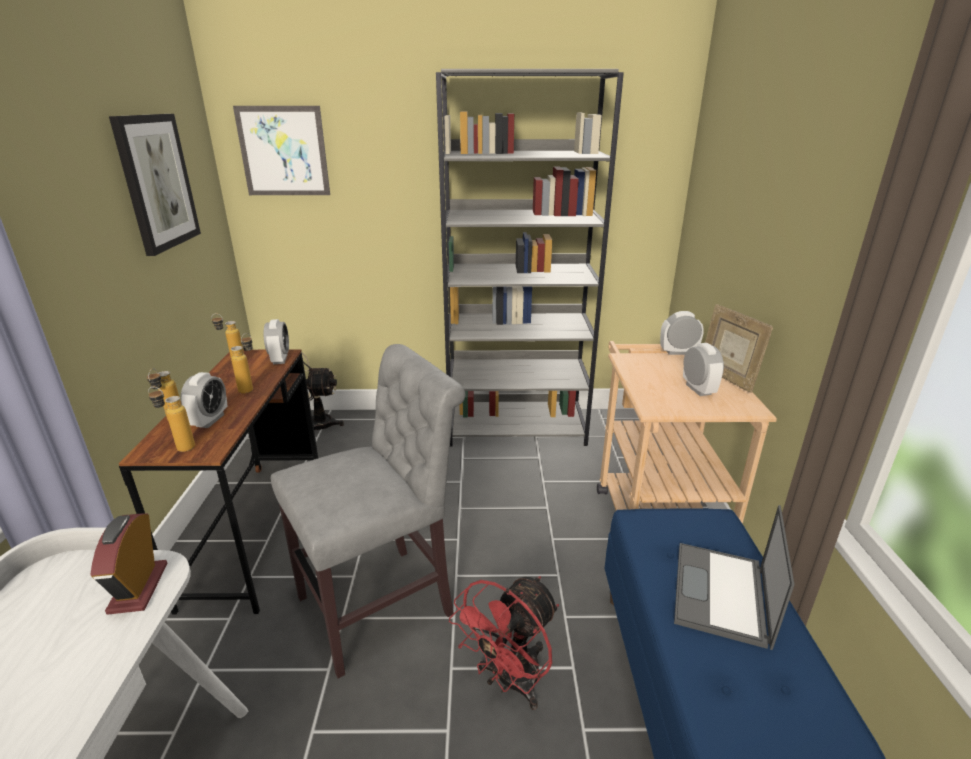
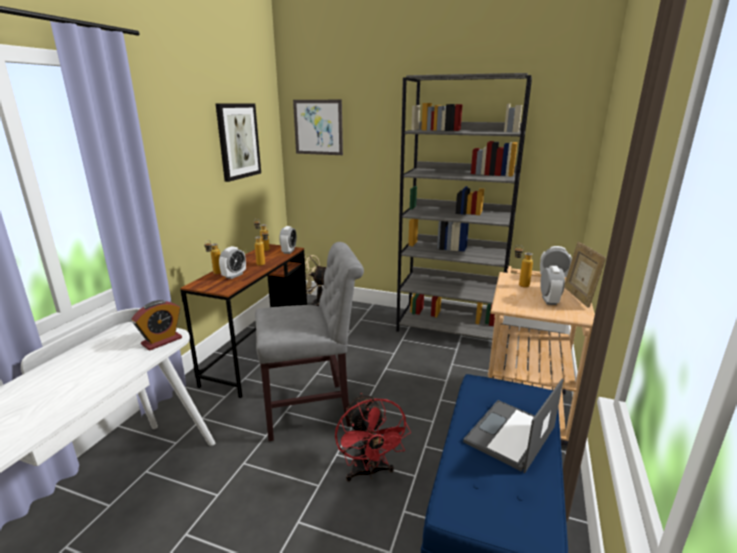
camera: 20 degrees right, 5 degrees down
alarm clock [90,513,167,615] -> alarm clock turned 150 degrees counterclockwise [131,300,182,351]
bottle [148,387,195,452] -> bottle moved to [514,245,533,288]
red fan [449,576,559,710] -> red fan turned 75 degrees counterclockwise [335,393,411,481]

